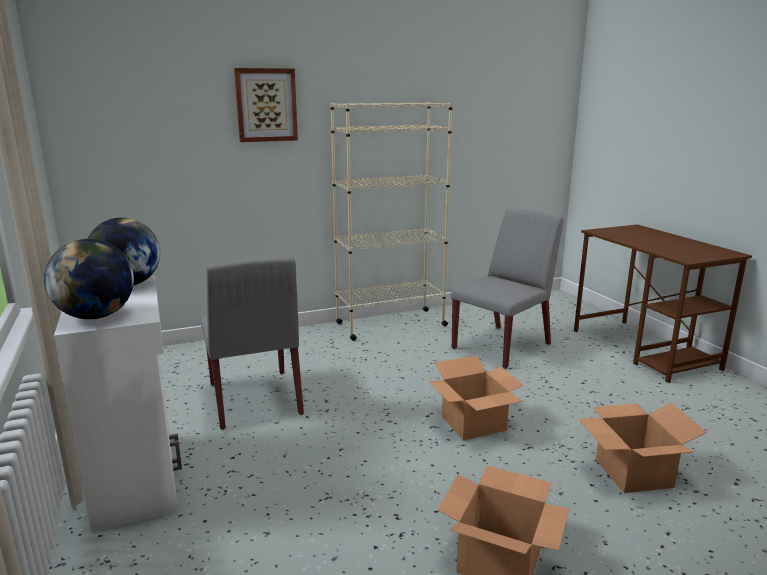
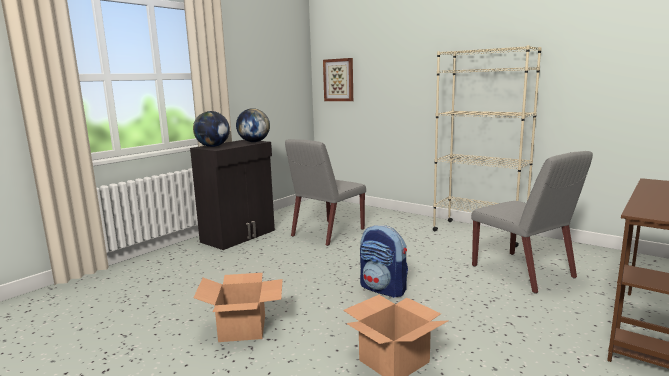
camera: 60 degrees right, 5 degrees down
white cabinet [54,276,182,532] -> black cabinet [190,140,275,250]
picture [234,68,298,142] -> picture moved to [323,58,353,101]
cardboard box [429,355,523,440] -> backpack [360,225,408,298]
grey chair [450,209,563,369] -> grey chair turned 45 degrees clockwise [471,151,593,294]

